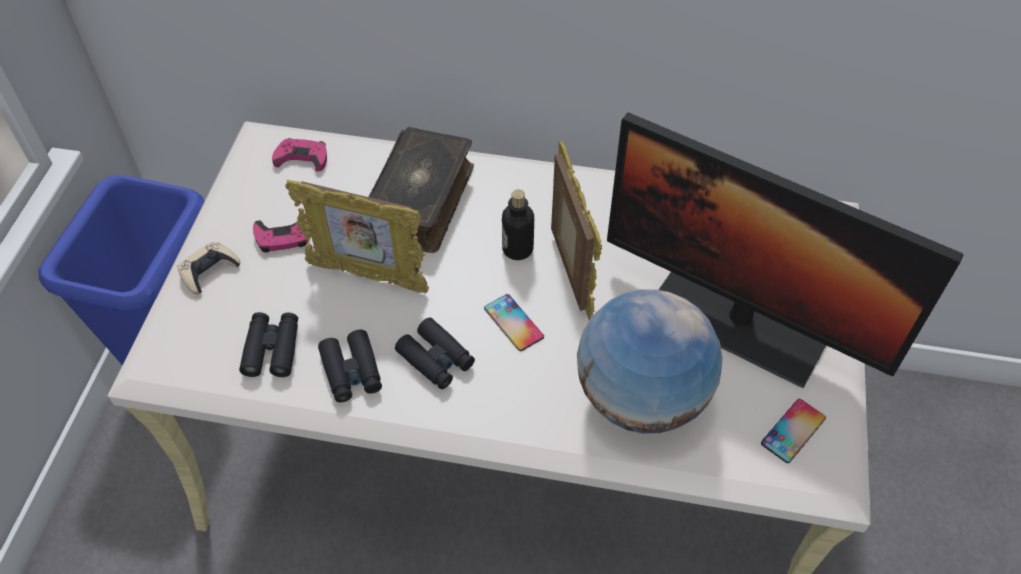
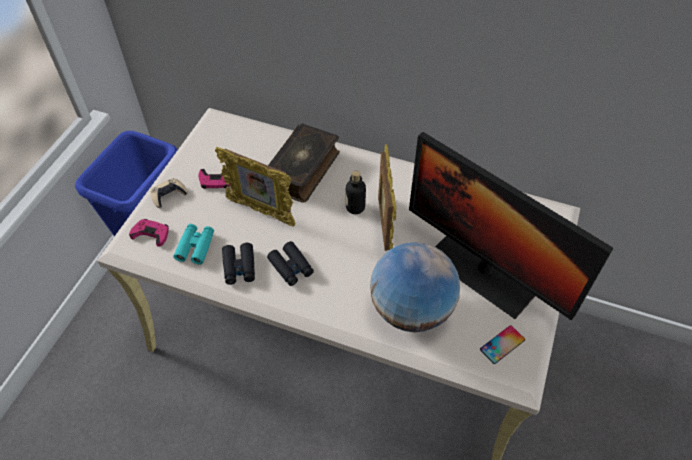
camera: 10 degrees right, 0 degrees up
black binoculars [239,312,298,377] -> turquoise binoculars [173,224,214,265]
pink game controller [272,138,327,172] -> pink game controller moved to [129,219,169,246]
phone [484,294,544,351] -> none

